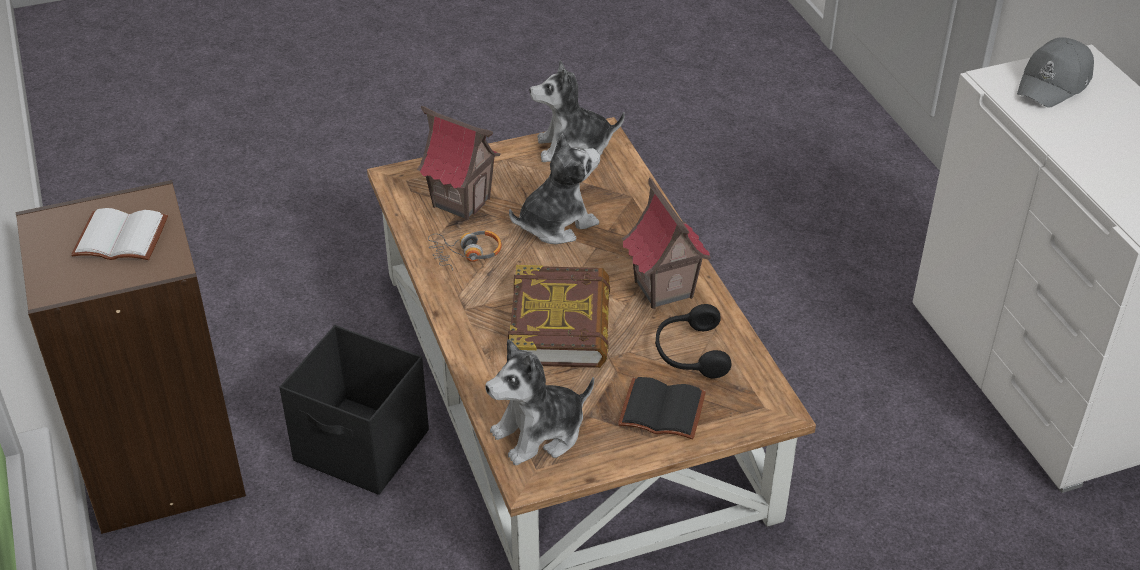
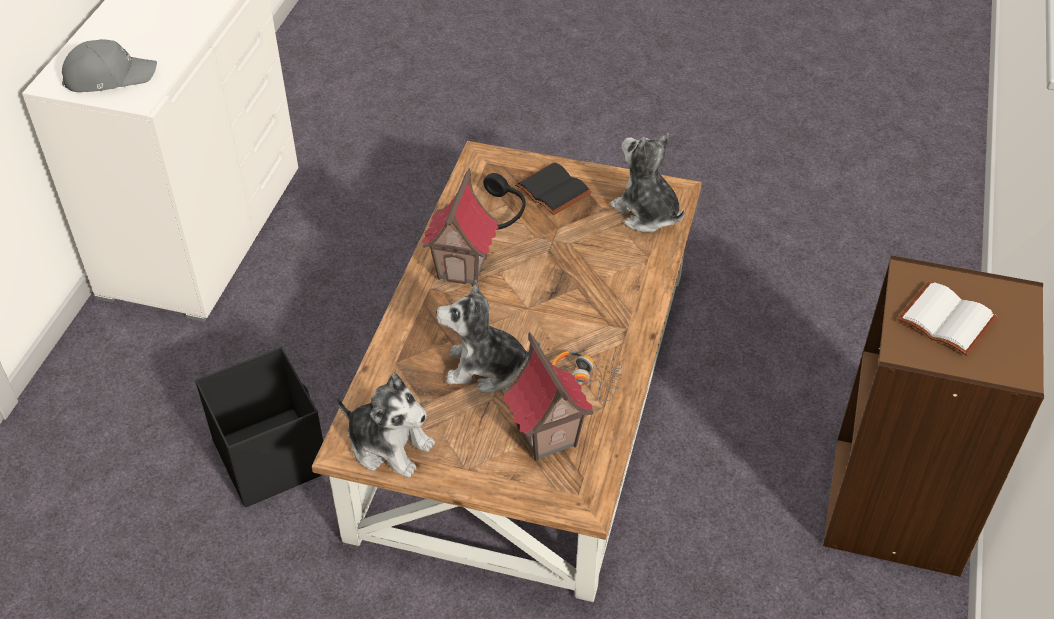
camera: 145 degrees left, 5 degrees up
black storage box [279,325,429,495] -> black storage box moved to [195,347,323,508]
plush toy [485,339,594,465] -> plush toy turned 135 degrees counterclockwise [610,133,685,233]
book [508,265,610,368] -> none

